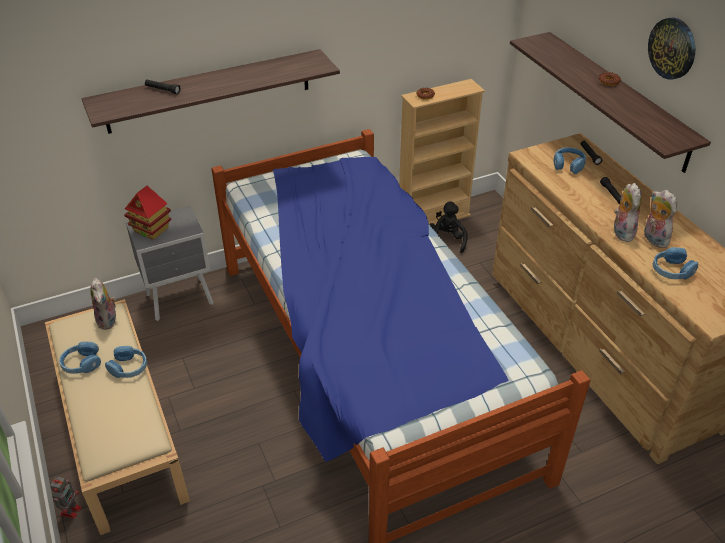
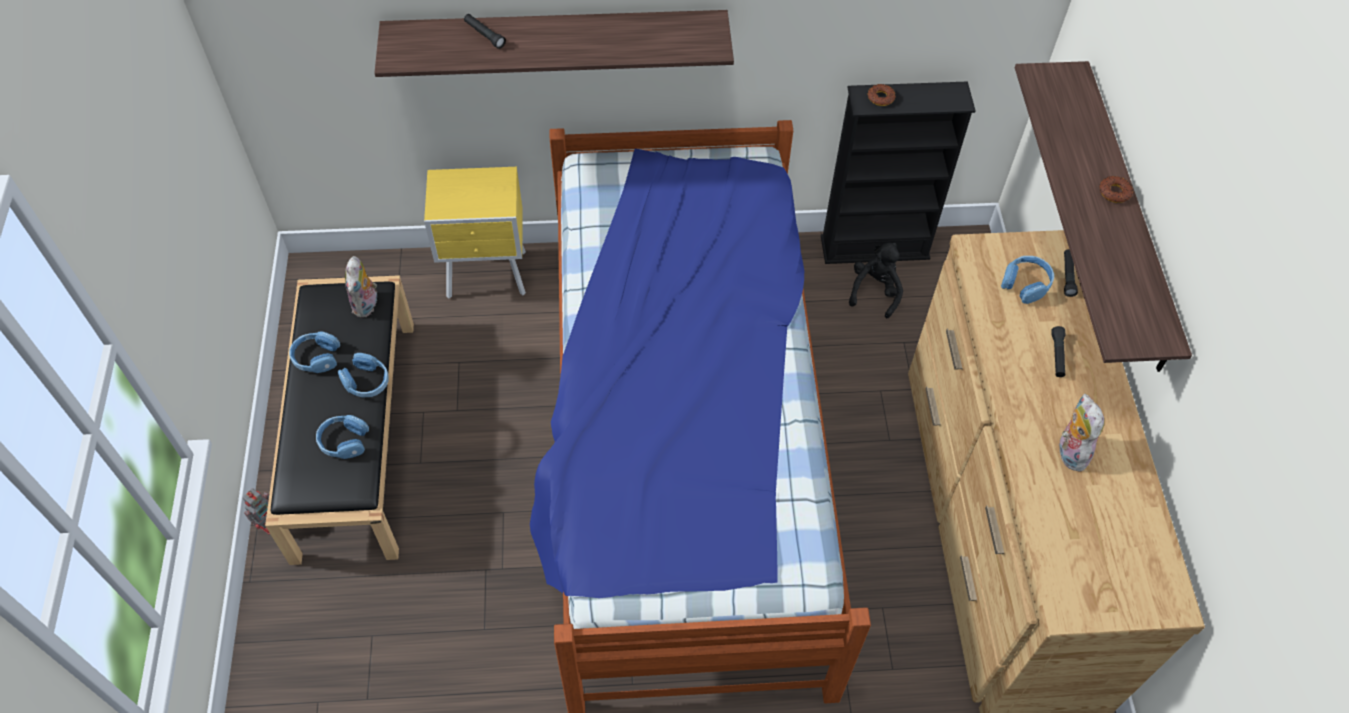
camera: 20 degrees right, 15 degrees up
beige bench [45,299,190,535] -> black bench [265,275,414,565]
toy house [124,186,171,240] -> none
grey nightstand [126,206,214,321] -> yellow nightstand [424,167,526,298]
beige bookcase [399,79,485,225] -> black bookcase [821,81,976,264]
plush toy [614,183,642,242] -> none
wall clock [648,18,695,80] -> none
blue headphones [653,247,698,280] -> blue headphones moved to [316,415,369,459]

